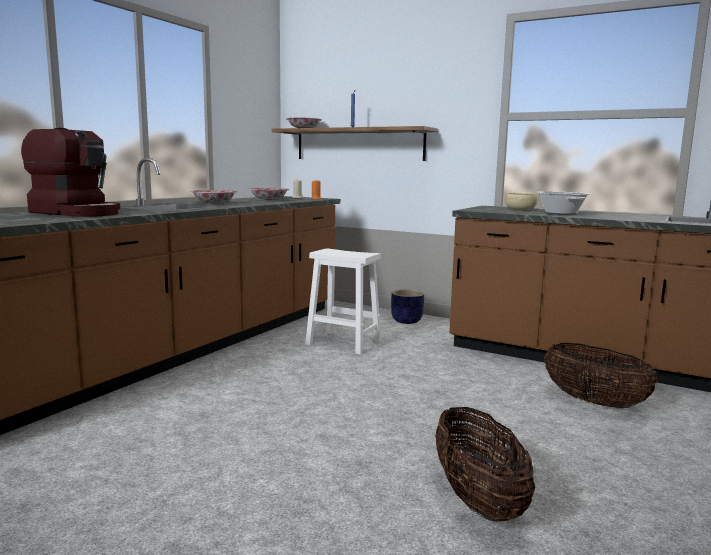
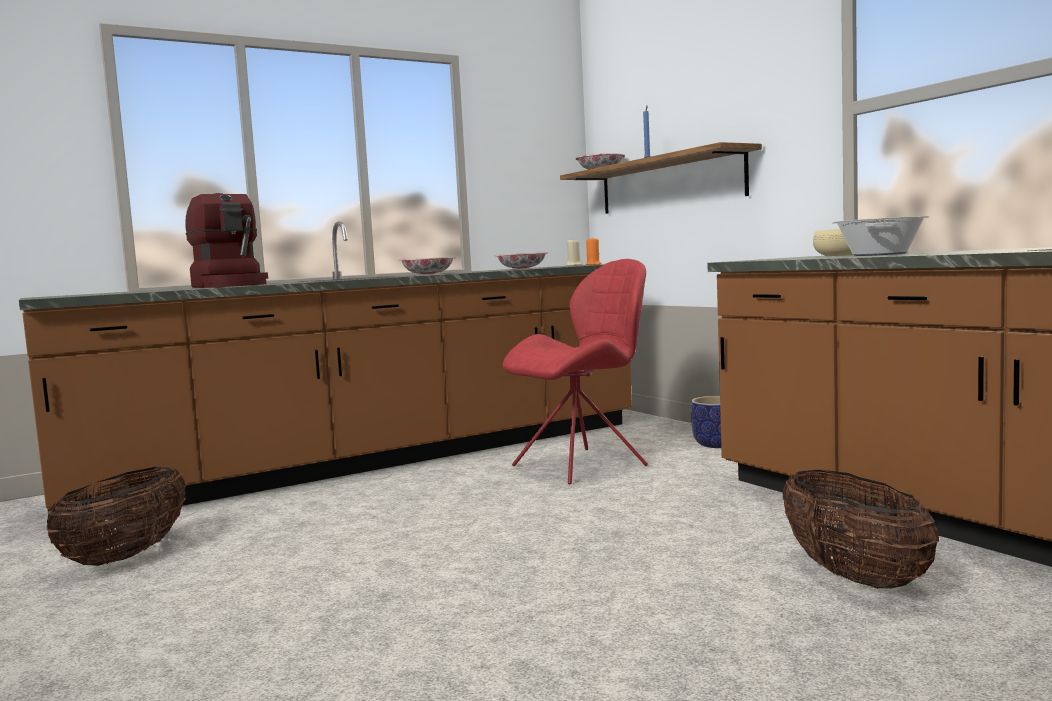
camera: 30 degrees right, 5 degrees down
white stool [305,248,381,354] -> red chair [503,259,648,485]
basket [435,407,535,522] -> basket moved to [46,467,186,566]

